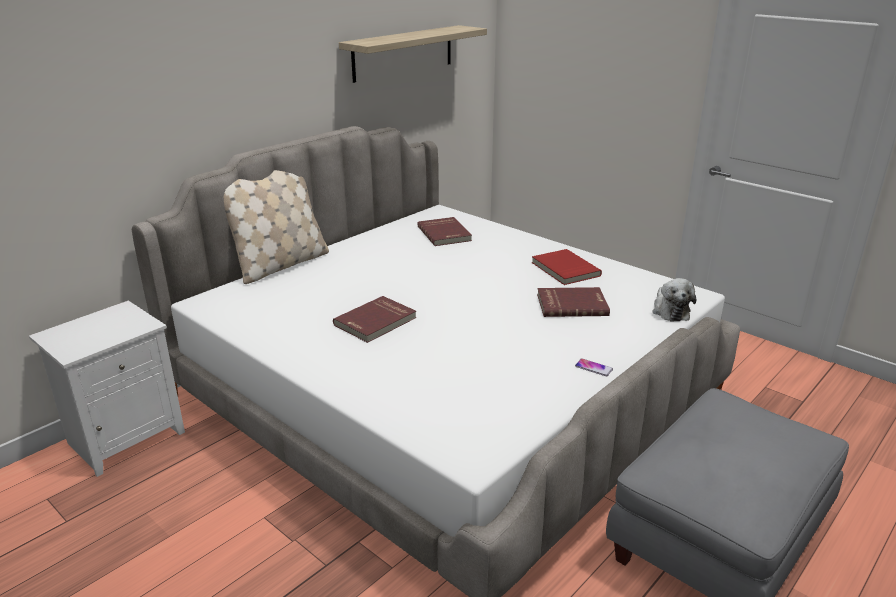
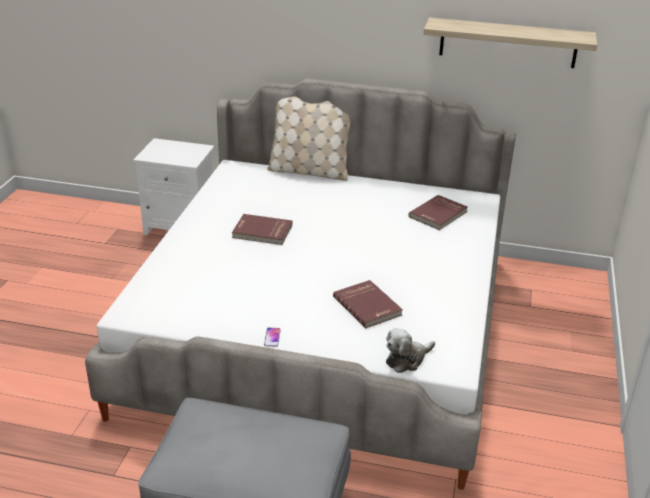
camera: 60 degrees right, 5 degrees up
red book [532,249,602,285] -> none

